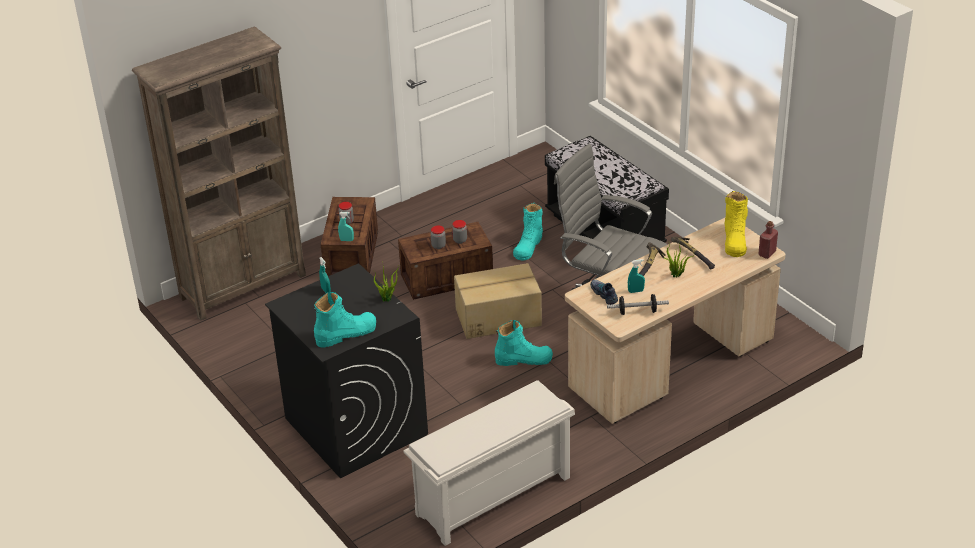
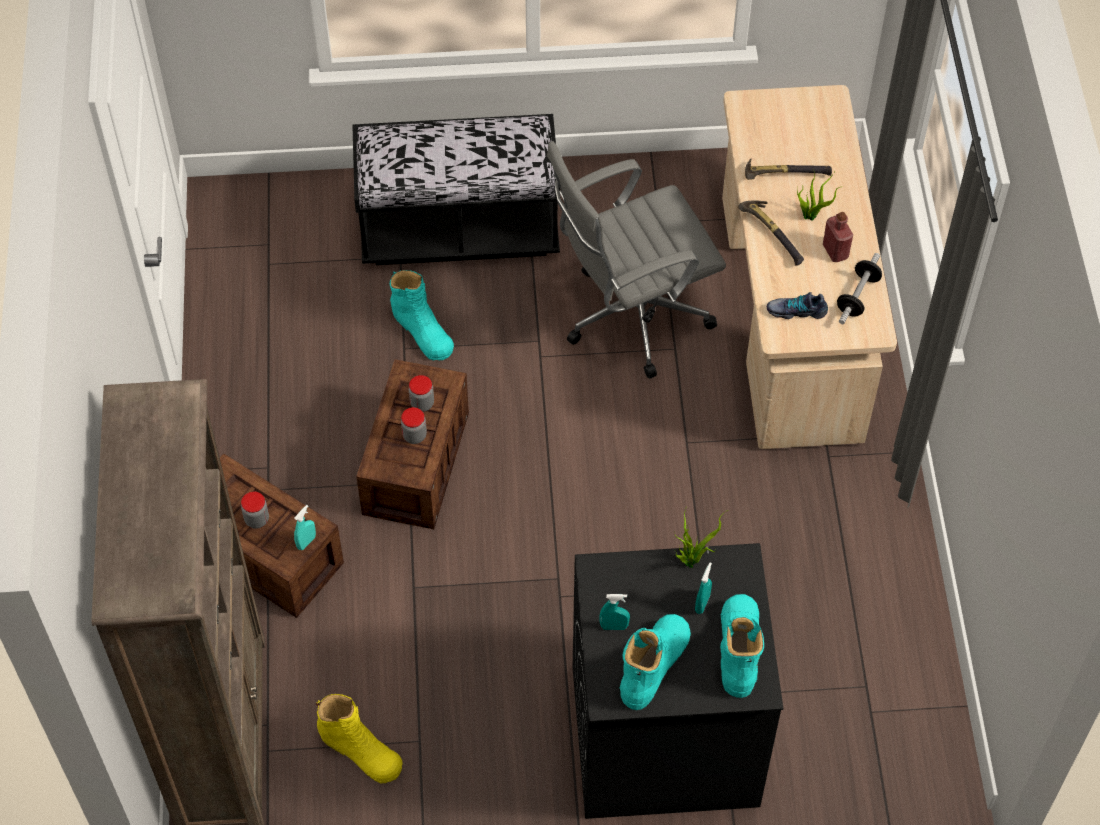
camera: 60 degrees left, 20 degrees up
white shoe rack [403,380,575,546] -> none
cardboard box [454,263,542,339] -> none
turquoise boot [495,320,553,366] -> turquoise boot moved to [619,614,691,710]
turquoise spray bottle [628,259,645,293] -> turquoise spray bottle moved to [695,562,712,614]
yellow boot [724,191,748,257] -> yellow boot moved to [316,694,403,783]
red bottle [758,221,778,259] -> red bottle moved to [823,212,853,262]

